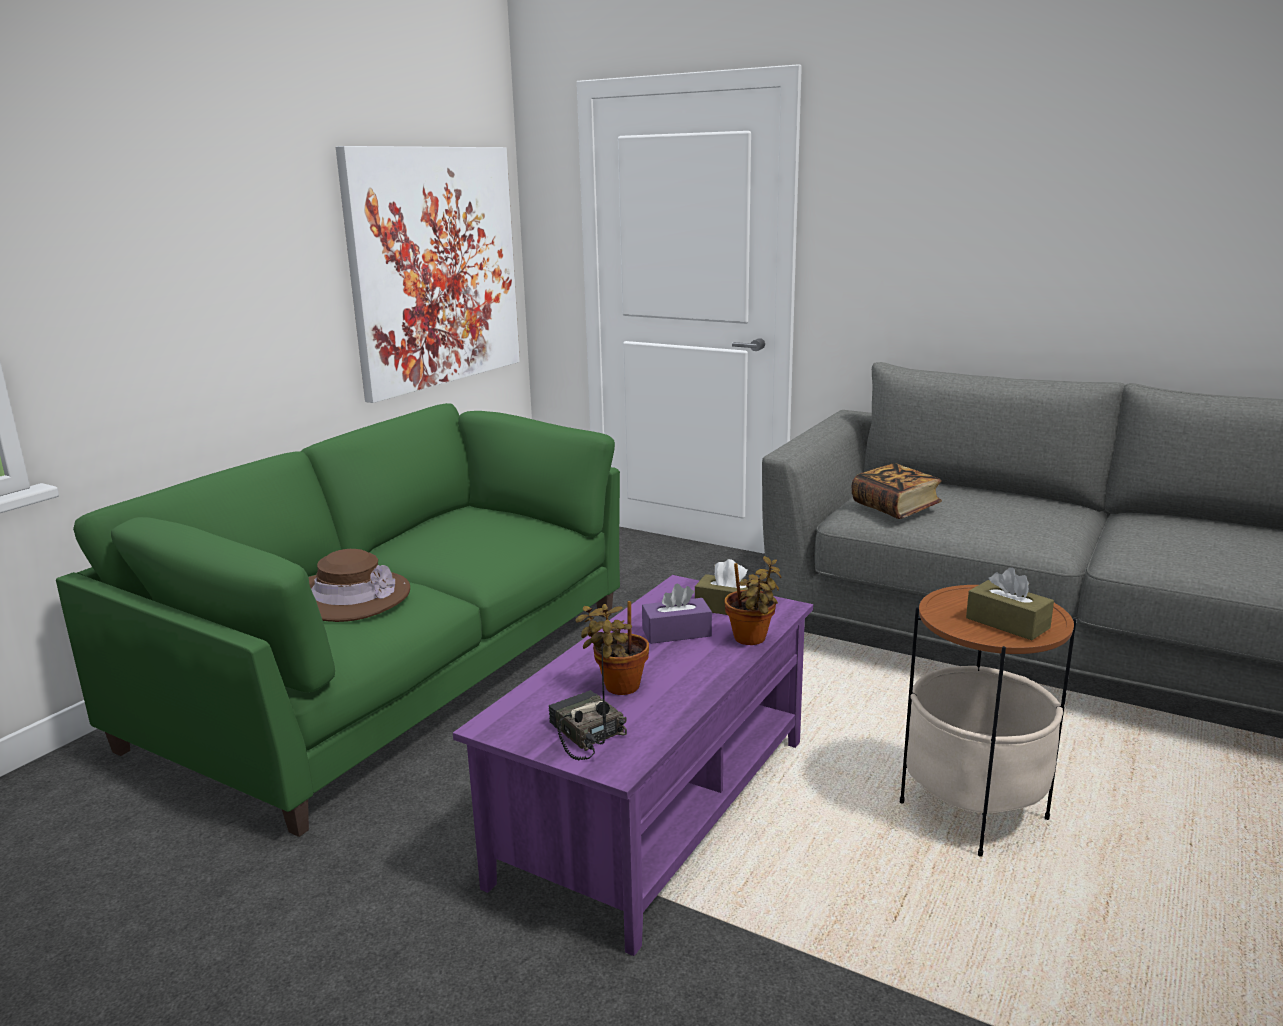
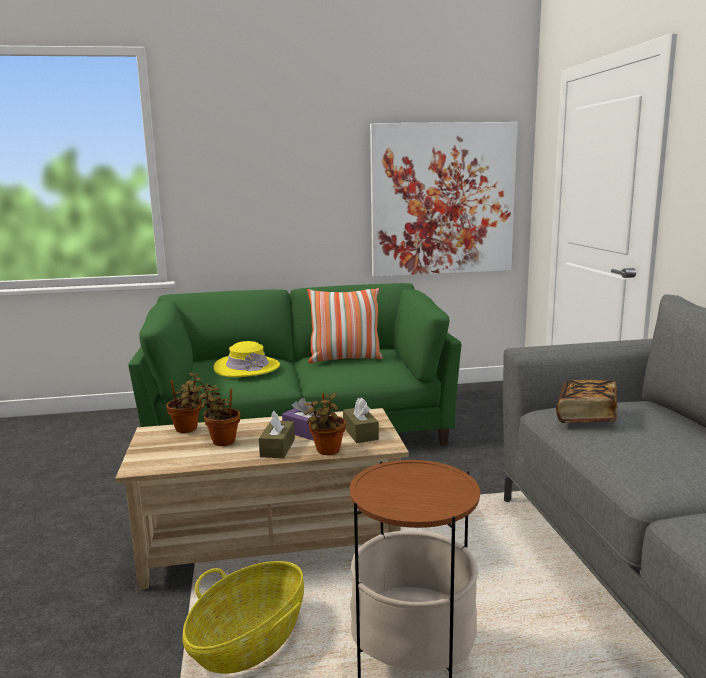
camera: 50 degrees right, 5 degrees down
brown hat [308,549,410,622] -> yellow hat [214,341,280,377]
purple coffee table [453,575,813,956] -> beige coffee table [115,408,409,590]
radio [549,644,627,760] -> none
brown tissue box [966,568,1054,640] -> brown tissue box moved to [259,411,295,458]
none -> potted plant [166,373,203,433]
none -> basket [183,561,304,674]
none -> pillow [307,288,383,363]

